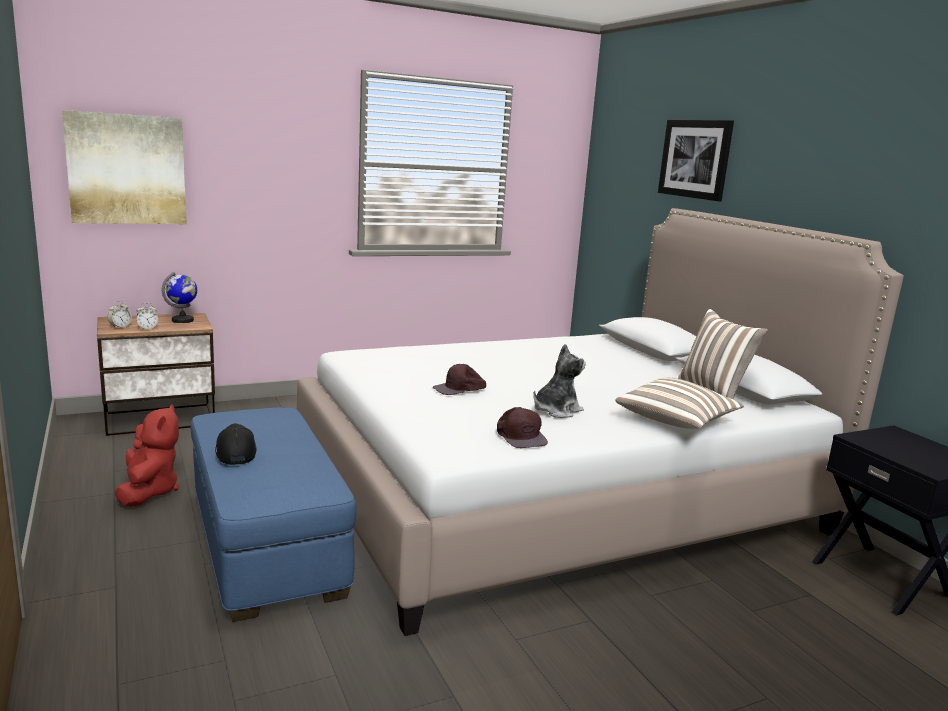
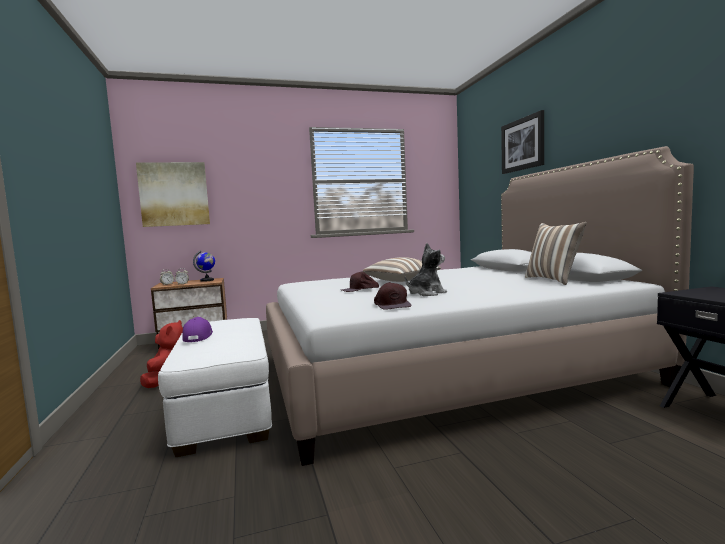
camera: 10 degrees right, 10 degrees down
blue ottoman [191,408,357,622] -> white ottoman [158,318,272,457]
black cap [215,423,256,465] -> purple cap [182,317,213,342]
pillow [615,378,744,429] -> pillow moved to [363,257,441,282]

